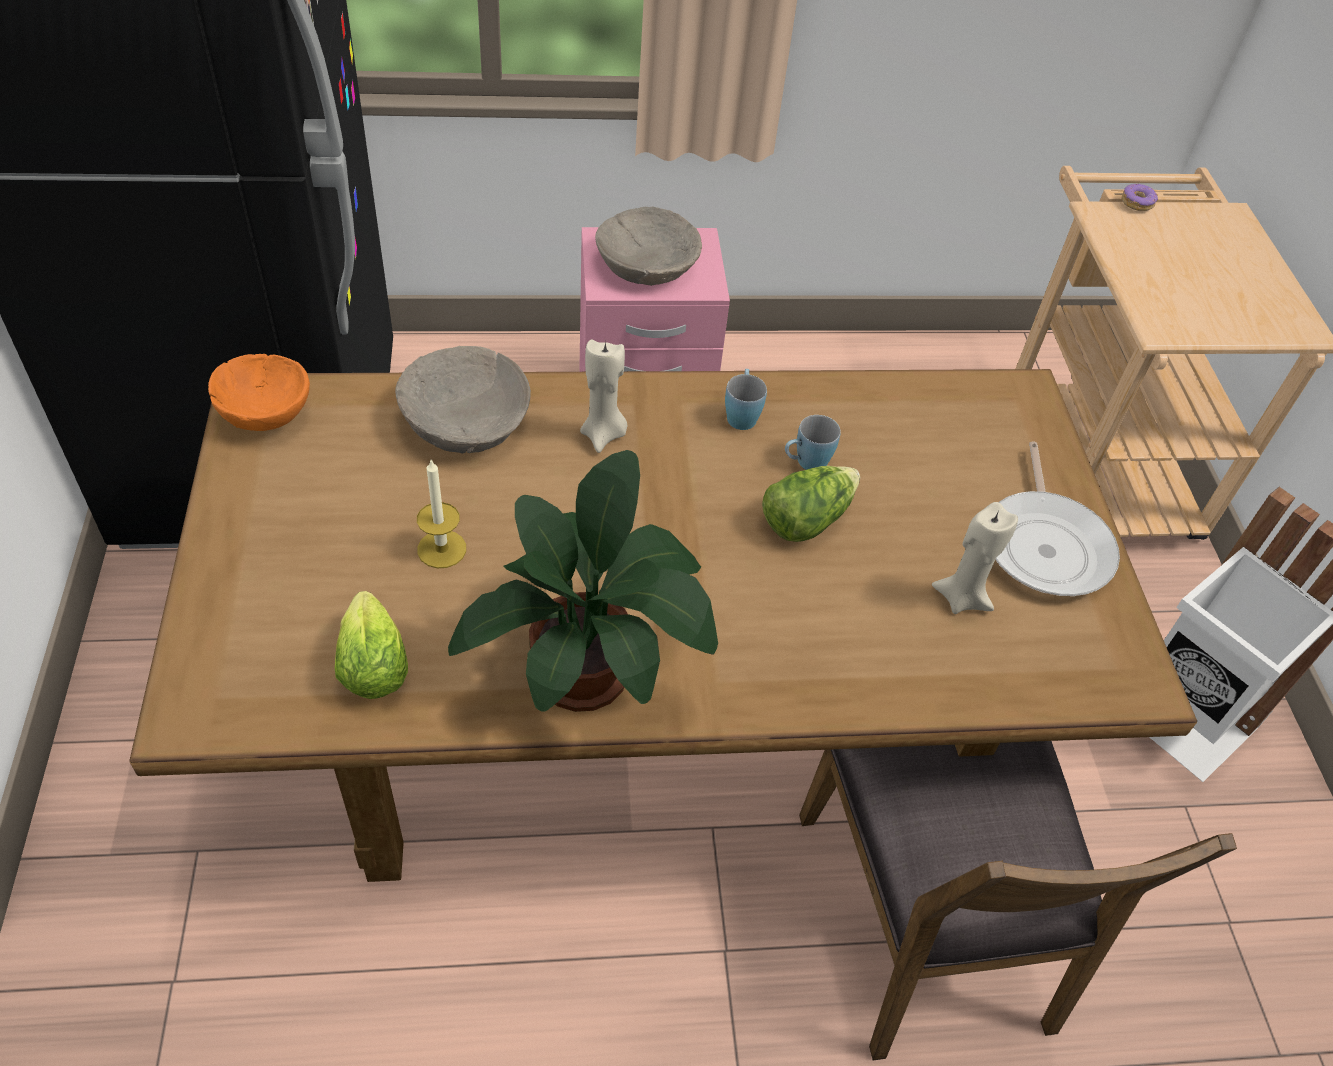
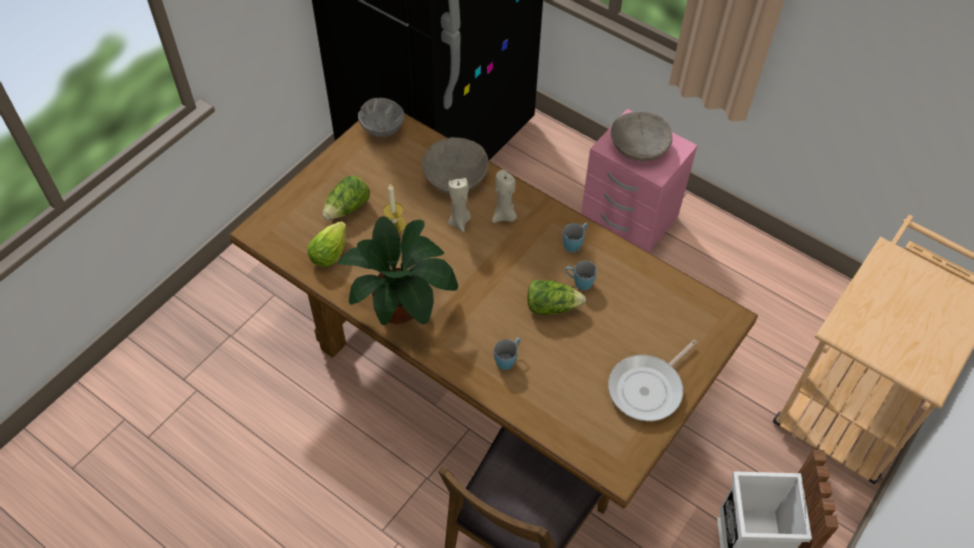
camera: 45 degrees right, 5 degrees up
orange bowl [208,354,310,431] -> grey bowl [358,98,404,137]
beige candle [932,502,1018,614] -> beige candle moved to [448,178,471,232]
donut [1121,184,1158,211] -> none
none -> lettuce [323,176,370,220]
none -> blue mug [494,337,521,370]

